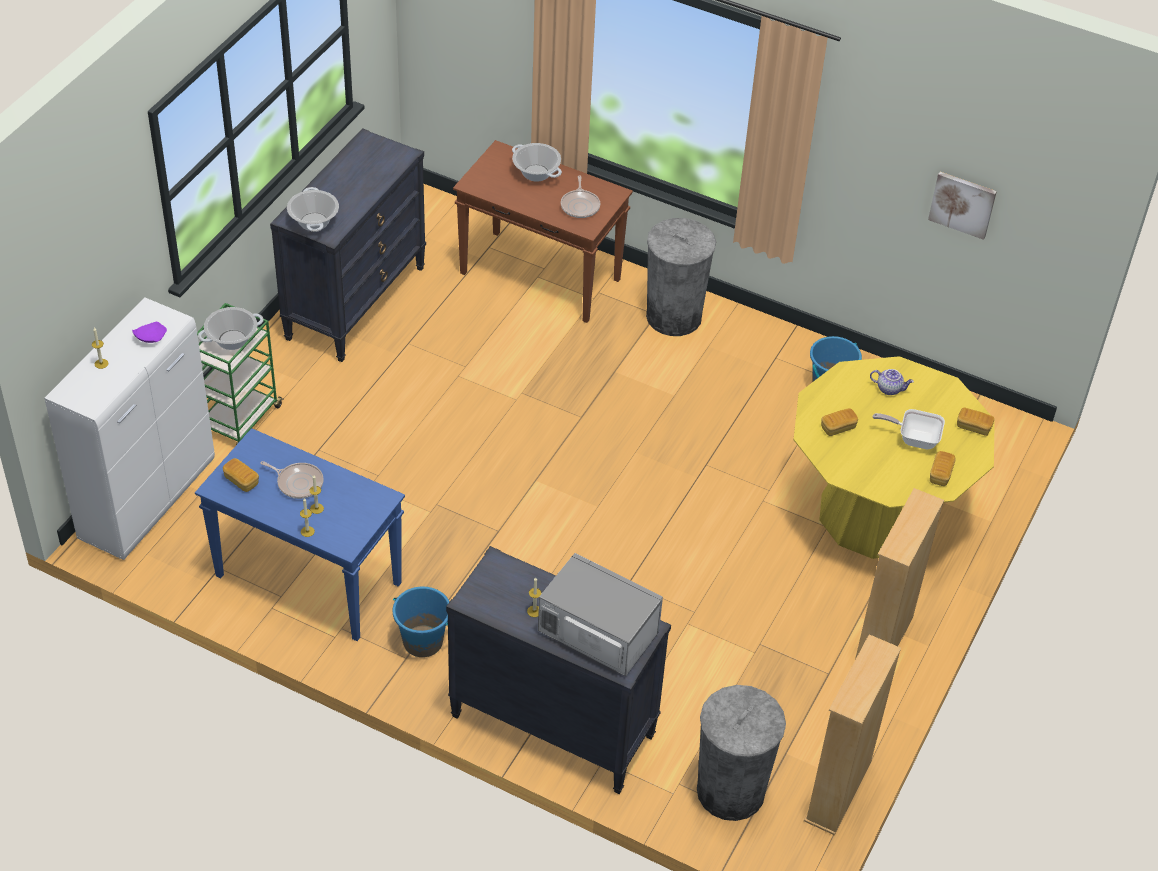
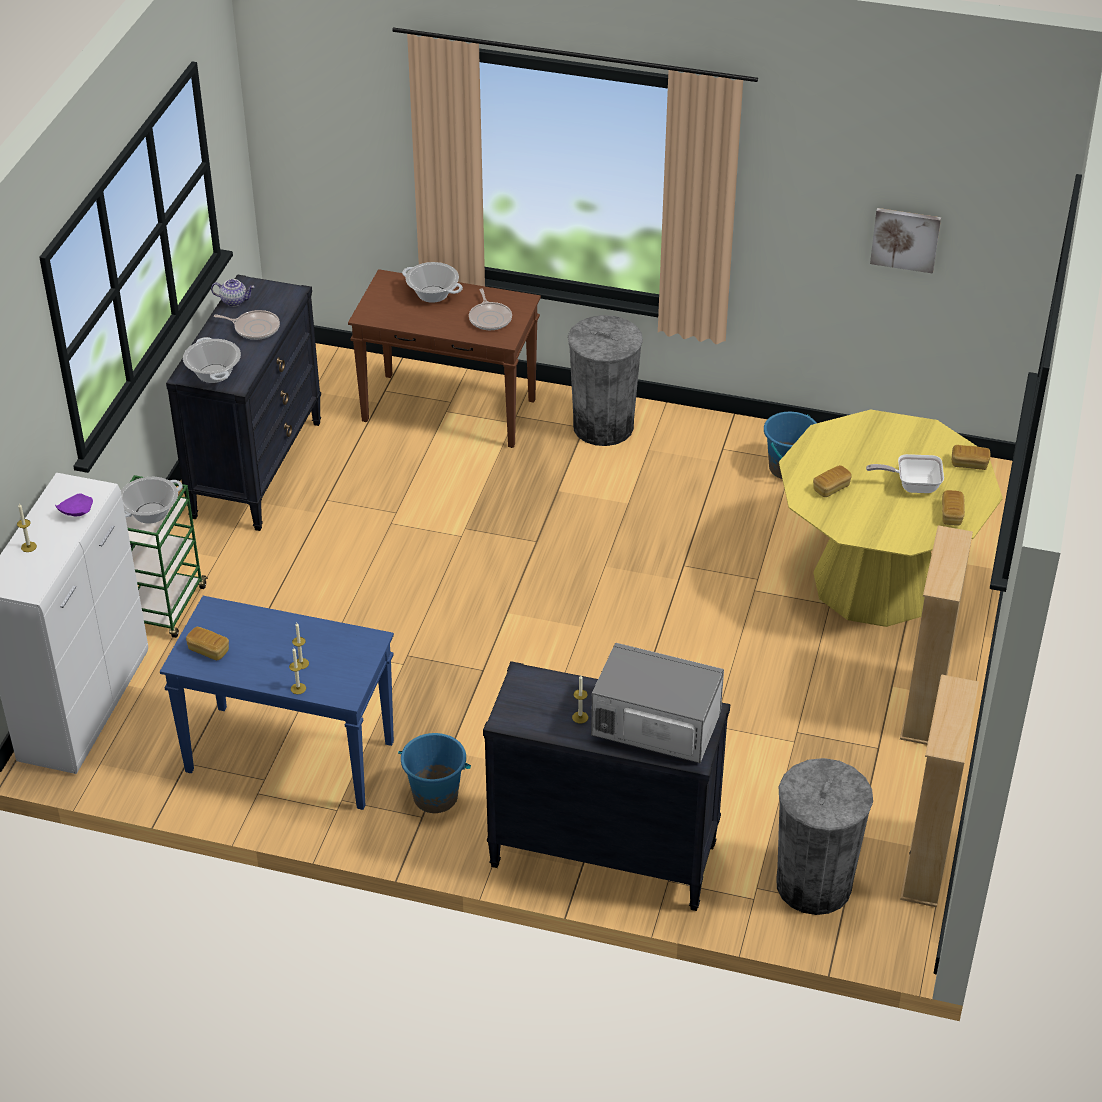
camera: 10 degrees left, 5 degrees down
frying pan [260,461,324,499] -> frying pan moved to [214,310,280,340]
teapot [870,369,914,395] -> teapot moved to [211,279,255,307]

